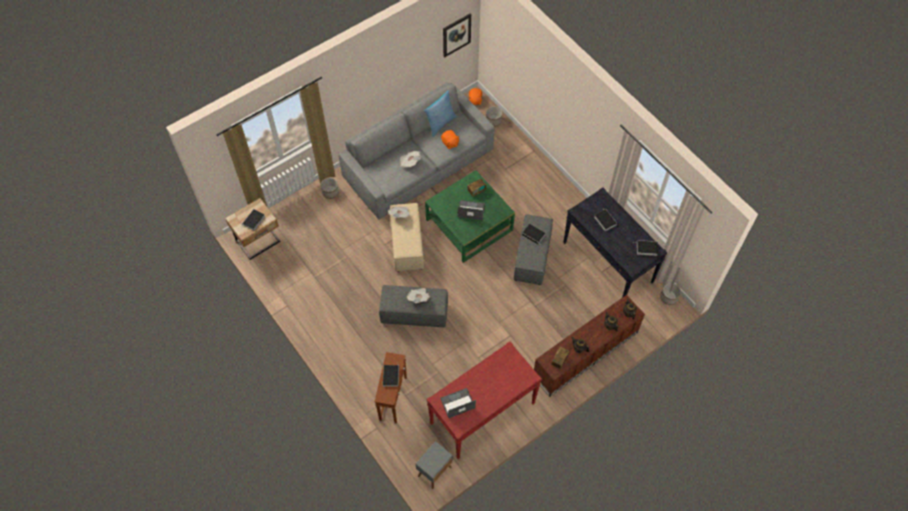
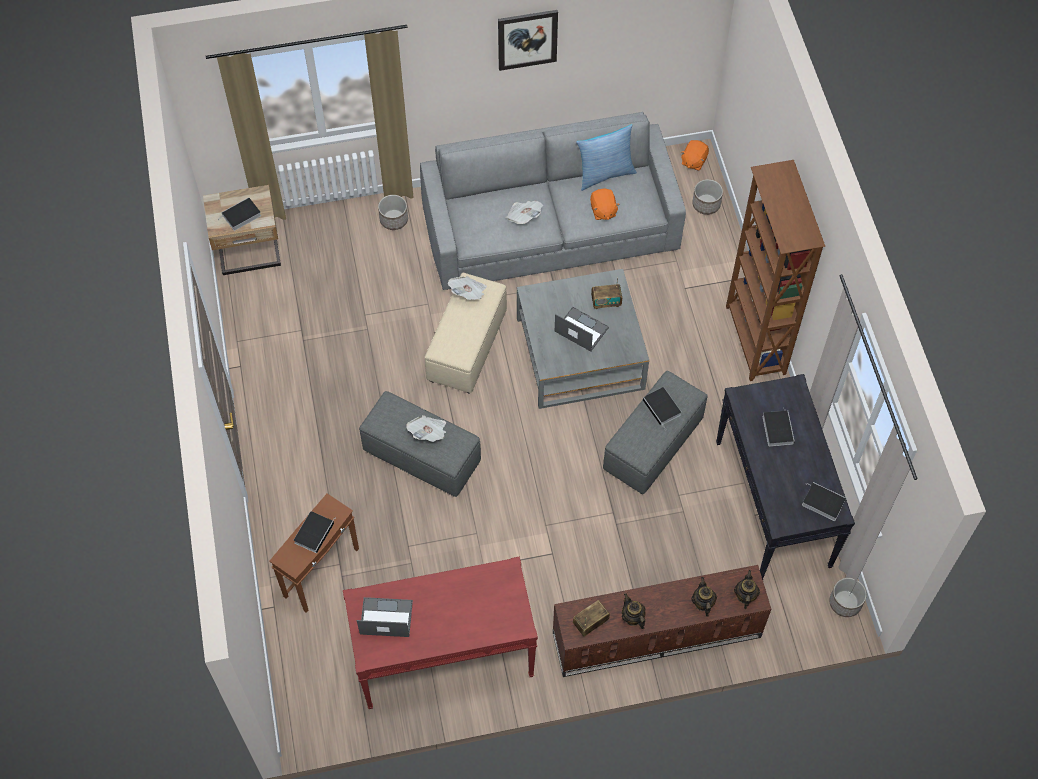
camera: 25 degrees right, 0 degrees up
grey side table [415,441,453,489] -> none
green coffee table [425,170,515,263] -> grey coffee table [517,269,649,409]
picture [443,14,471,58] -> picture moved to [498,10,558,71]
none -> brown bookcase [726,160,825,381]

